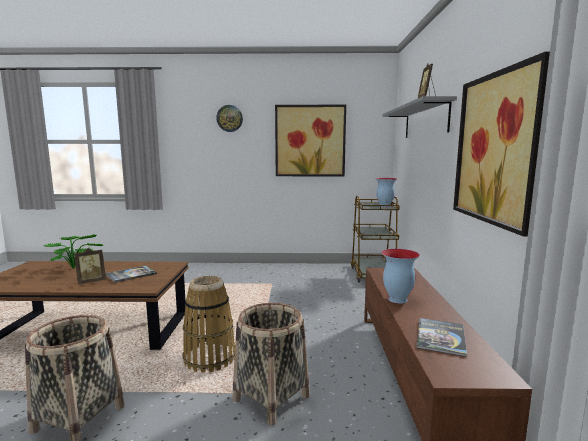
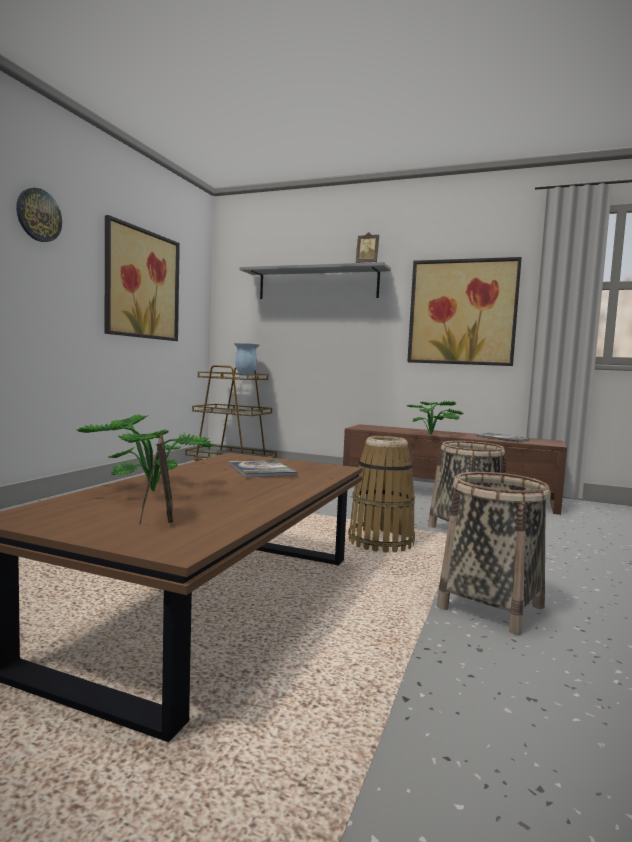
camera: 70 degrees left, 5 degrees down
picture frame [74,248,106,285] -> picture frame moved to [139,432,174,525]
vase [381,249,420,304] -> potted plant [407,401,463,435]

